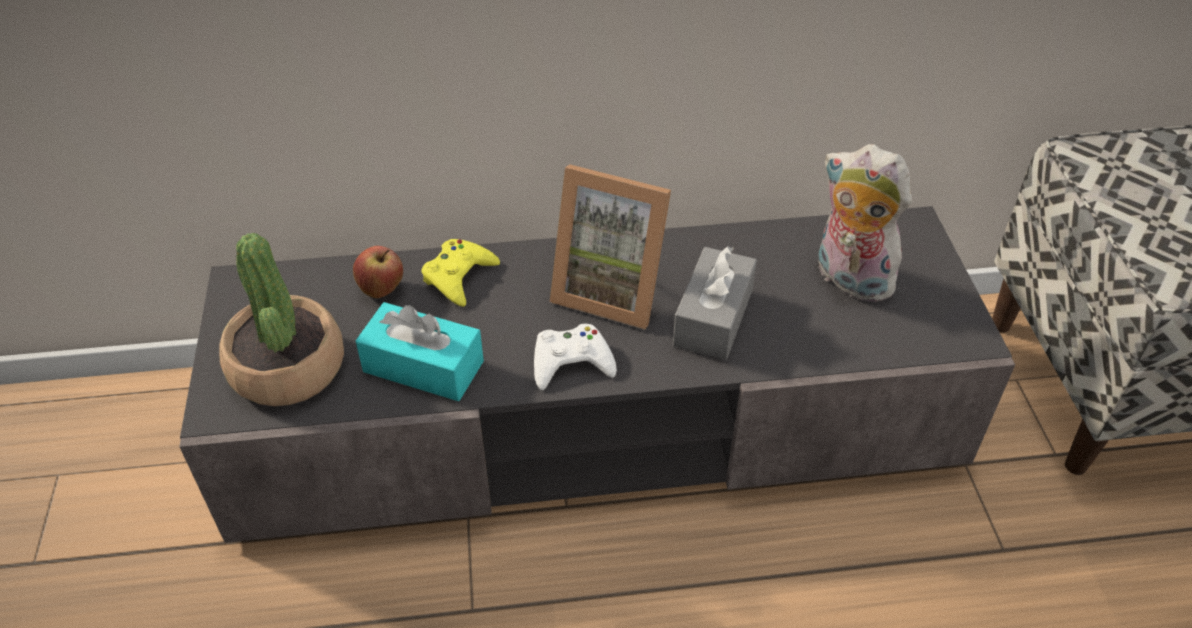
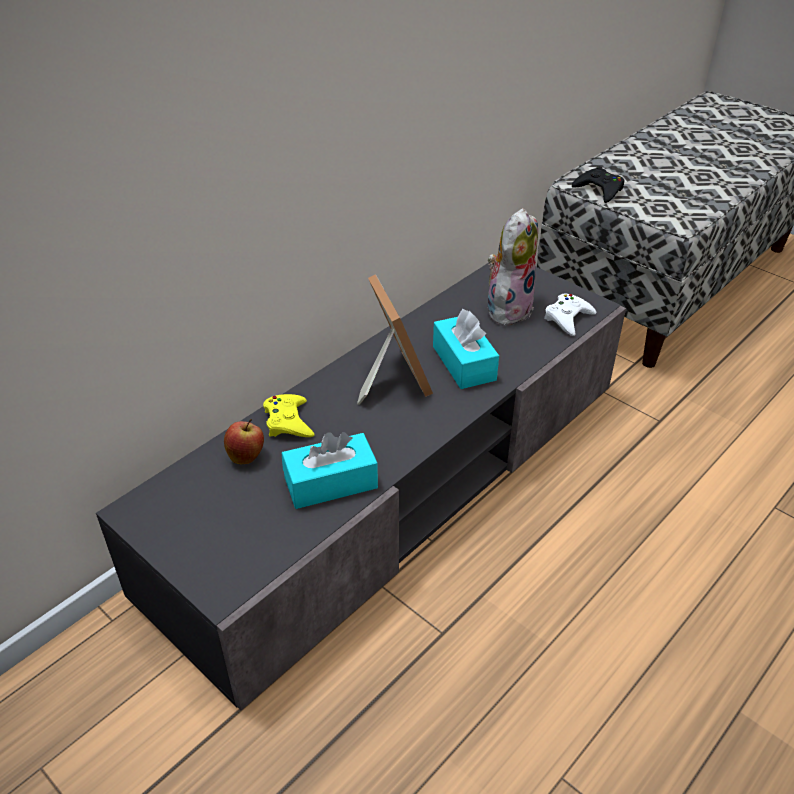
camera: 40 degrees left, 5 degrees down
potted plant [219,233,344,406] -> none
white game controller [534,324,617,390] -> white game controller moved to [544,293,596,336]
picture frame [550,164,671,330] -> picture frame turned 90 degrees counterclockwise [357,274,433,405]
grey tissue box [673,246,757,360] -> turquoise tissue box [433,309,499,389]
plush toy [818,144,912,302] -> plush toy turned 120 degrees clockwise [488,208,538,326]
none -> black game controller [572,166,625,203]

